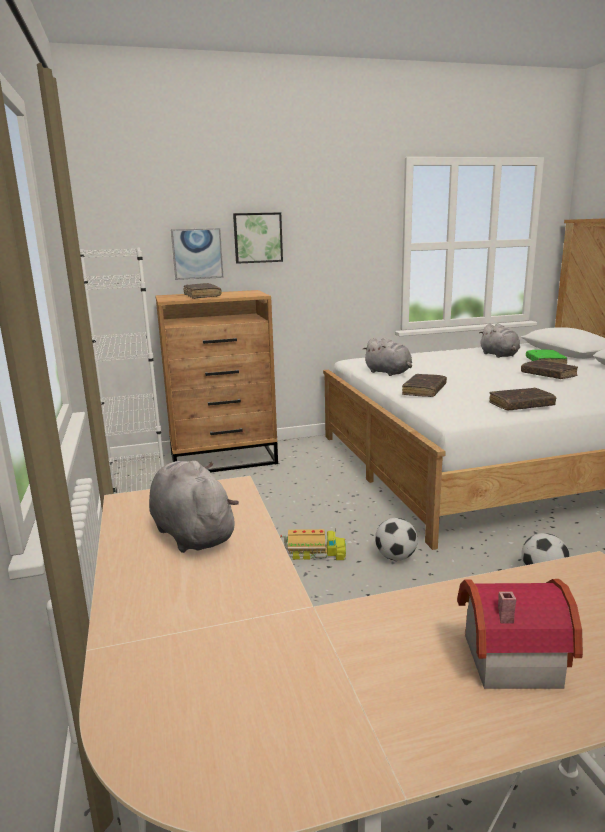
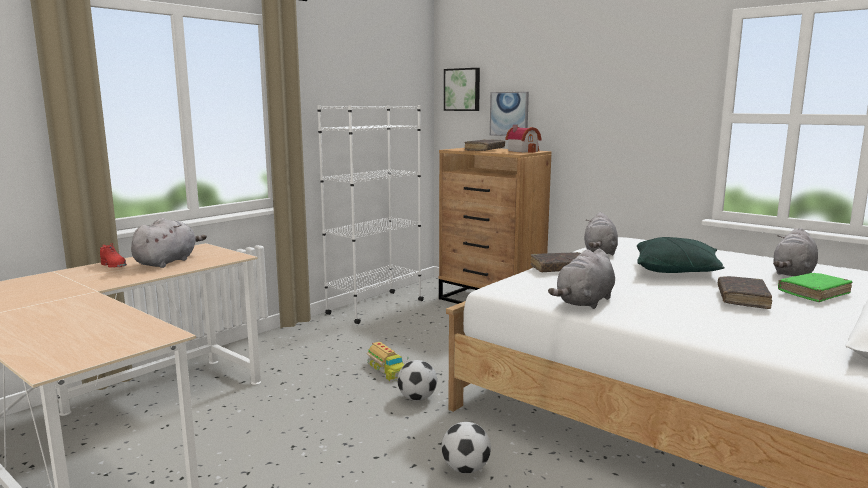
camera: 55 degrees right, 5 degrees down
picture [233,212,283,264] -> picture moved to [444,68,480,111]
toy house [457,579,583,689] -> toy house moved to [505,125,542,153]
brown book [489,388,556,410] -> grey plush toy [548,249,615,309]
none -> red shoe [100,243,127,268]
none -> green pillow [637,237,725,273]

